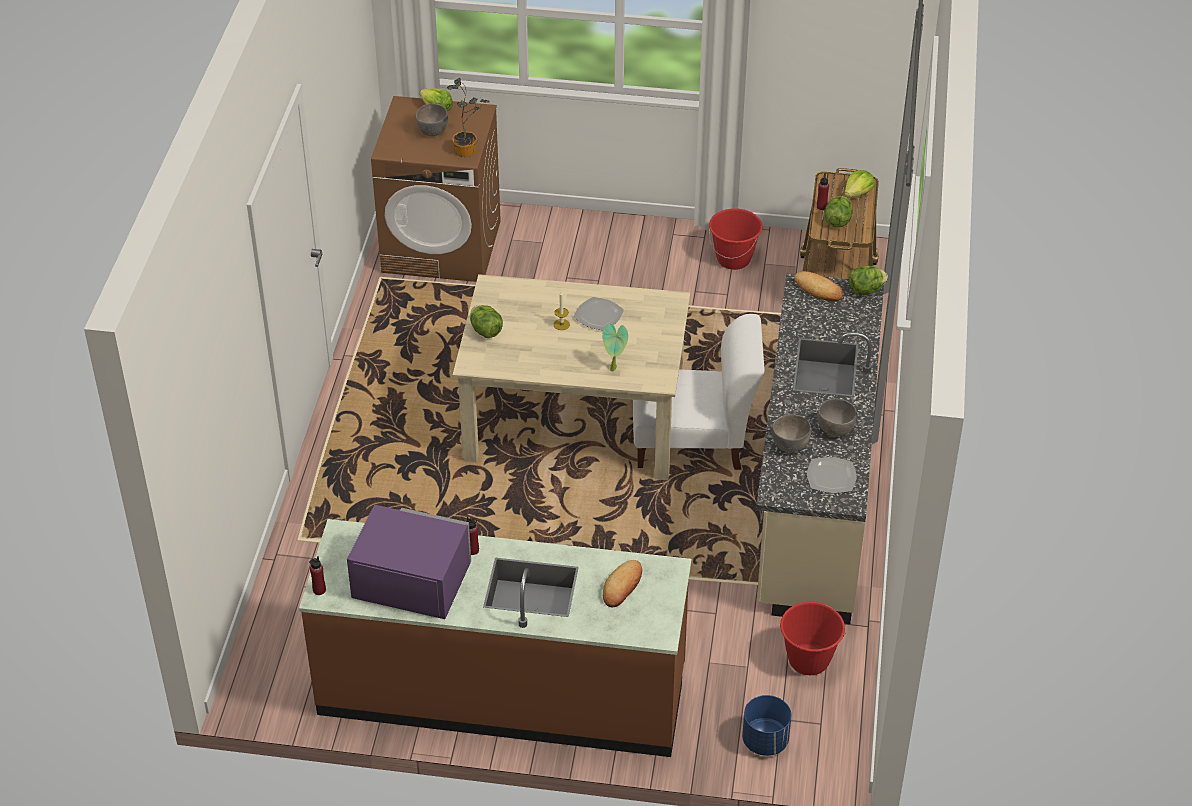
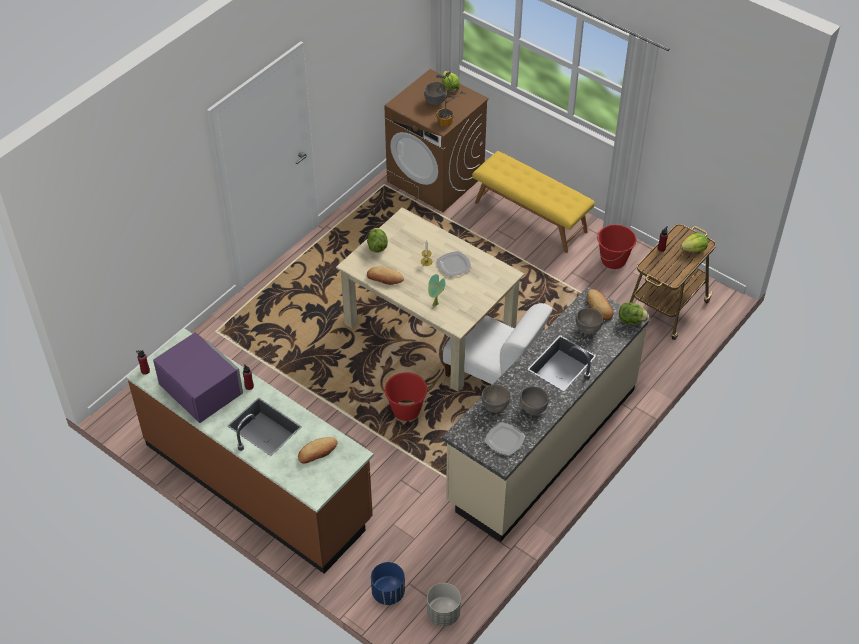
camera: 30 degrees right, 5 degrees up
red bucket [779,602,846,675] -> red bucket moved to [385,372,428,421]
lettuce [824,196,853,228] -> none
none -> bread [367,267,404,285]
none -> grey planter [427,583,461,626]
none -> yellow bench [472,151,595,253]
none -> grey bowl [576,308,603,334]

